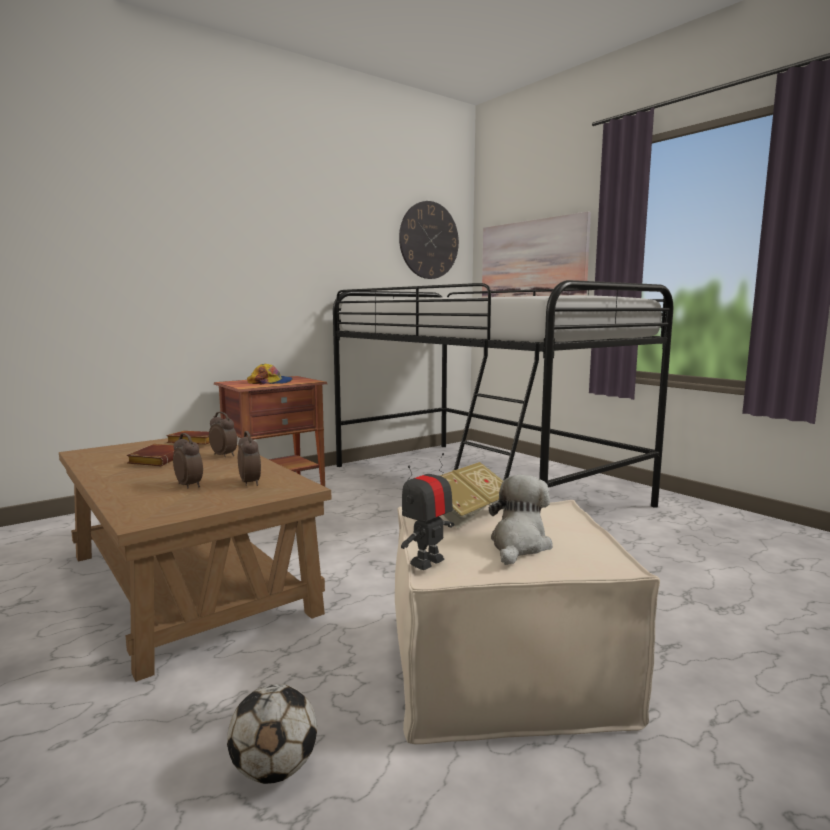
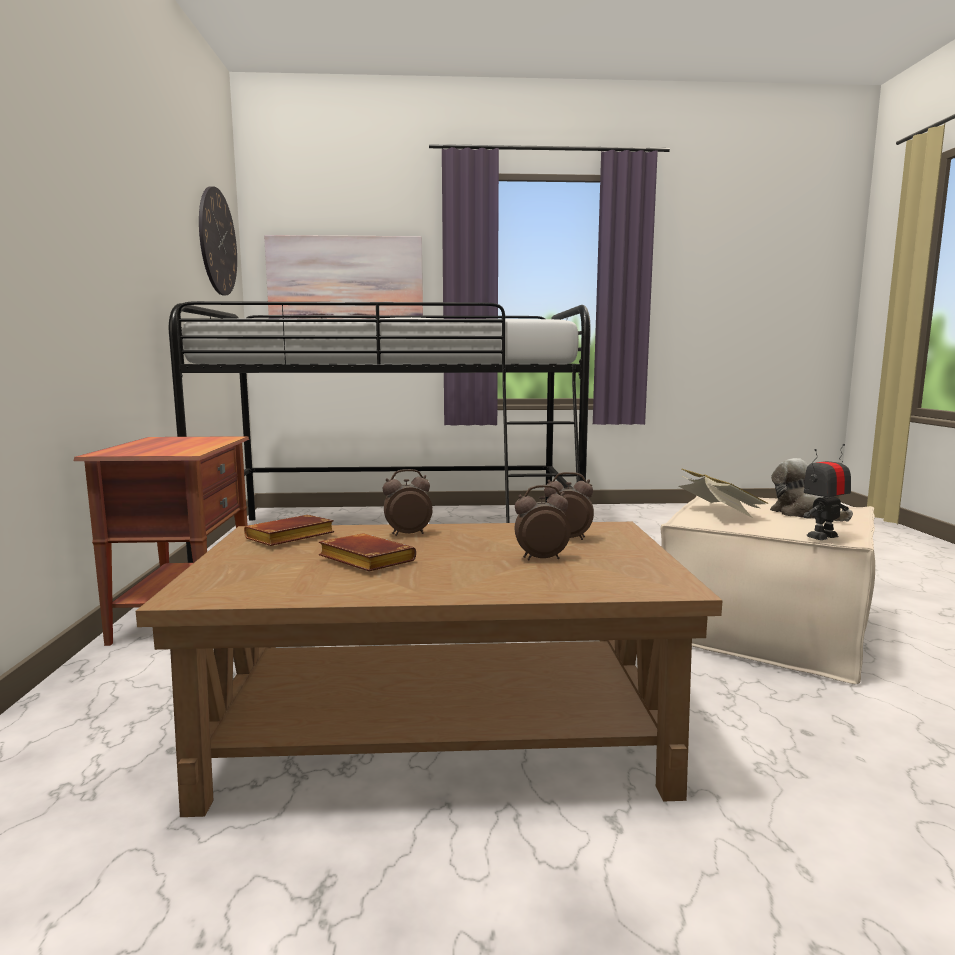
camera: 55 degrees left, 0 degrees up
football [227,684,317,784] -> none
cap [247,364,293,384] -> none
toy robot [401,453,454,570] -> toy robot turned 75 degrees clockwise [803,444,851,540]

